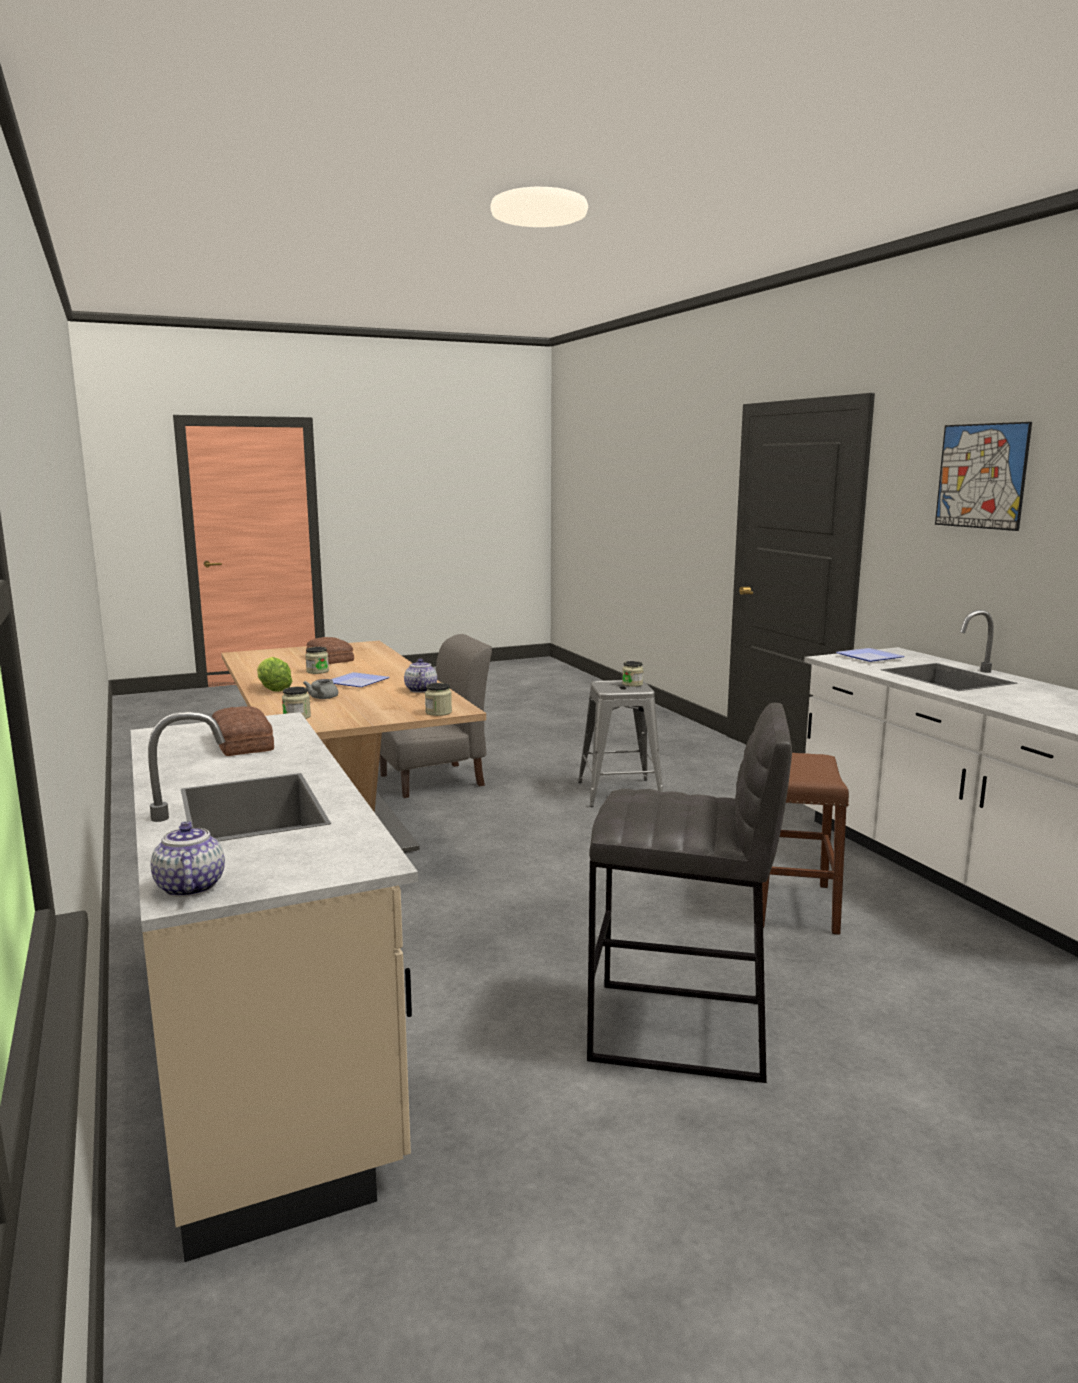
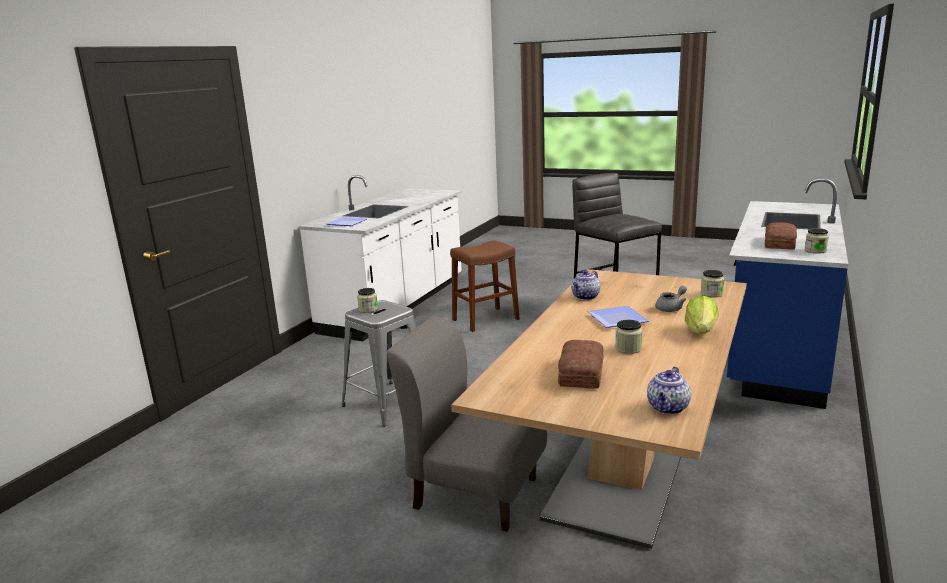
camera: 130 degrees left, 5 degrees up
beige counter [131,711,418,1262] -> blue counter [727,178,848,409]
teapot [151,821,225,897] -> teapot moved to [647,367,691,414]
jar [425,683,452,716] -> jar moved to [805,228,829,254]
picture [935,422,1032,531] -> none

